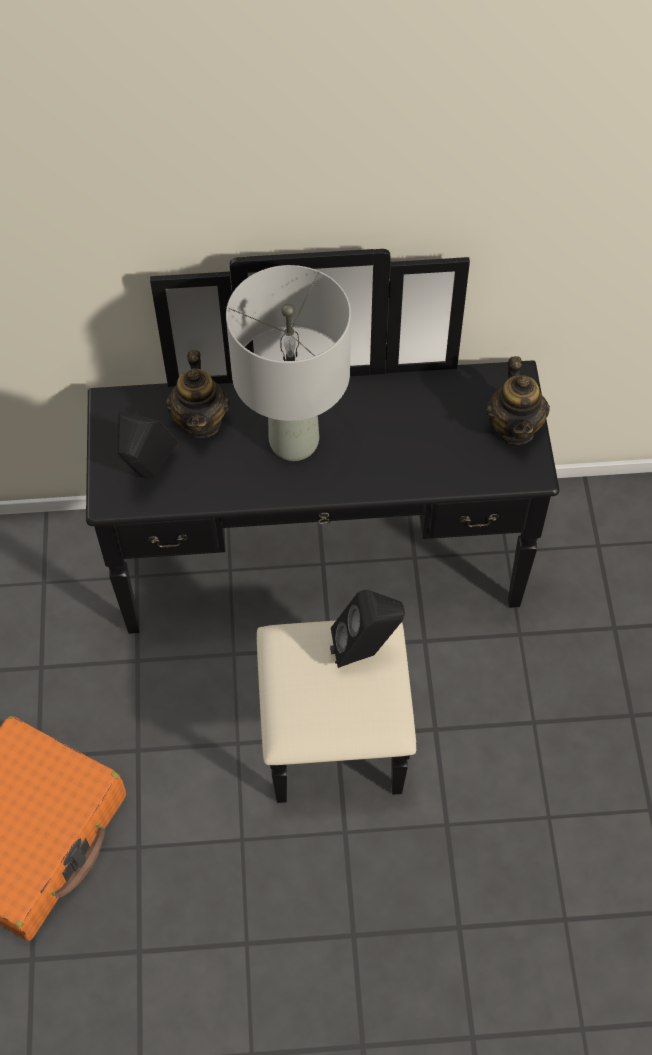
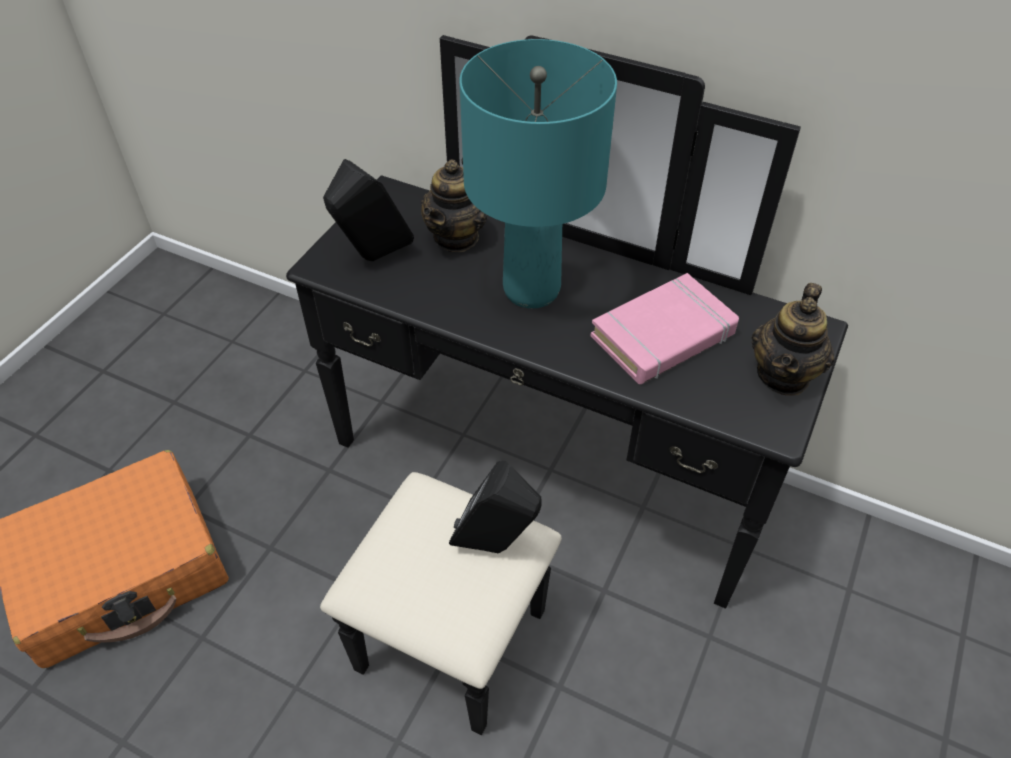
camera: 30 degrees right, 10 degrees down
grey table lamp [226,265,351,461] -> turquoise table lamp [459,39,617,309]
none -> pink book [591,273,739,384]

